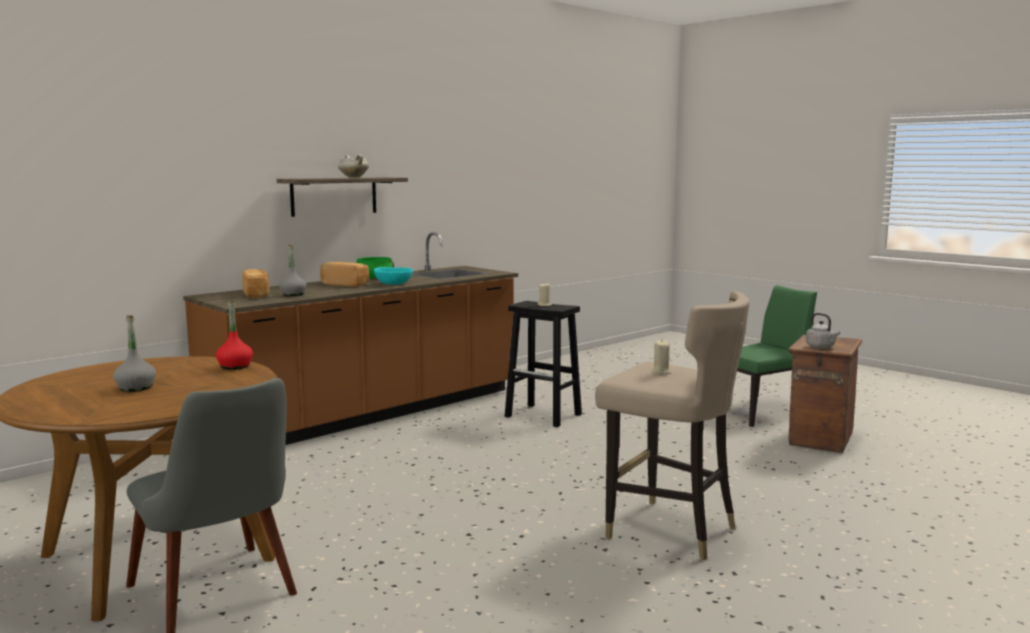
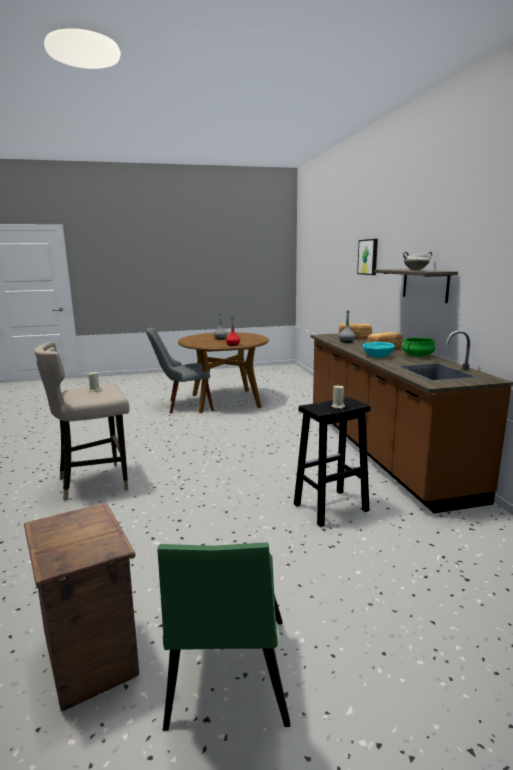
camera: 120 degrees right, 5 degrees up
grey kettle [806,313,840,348] -> none
none -> picture [357,239,378,275]

